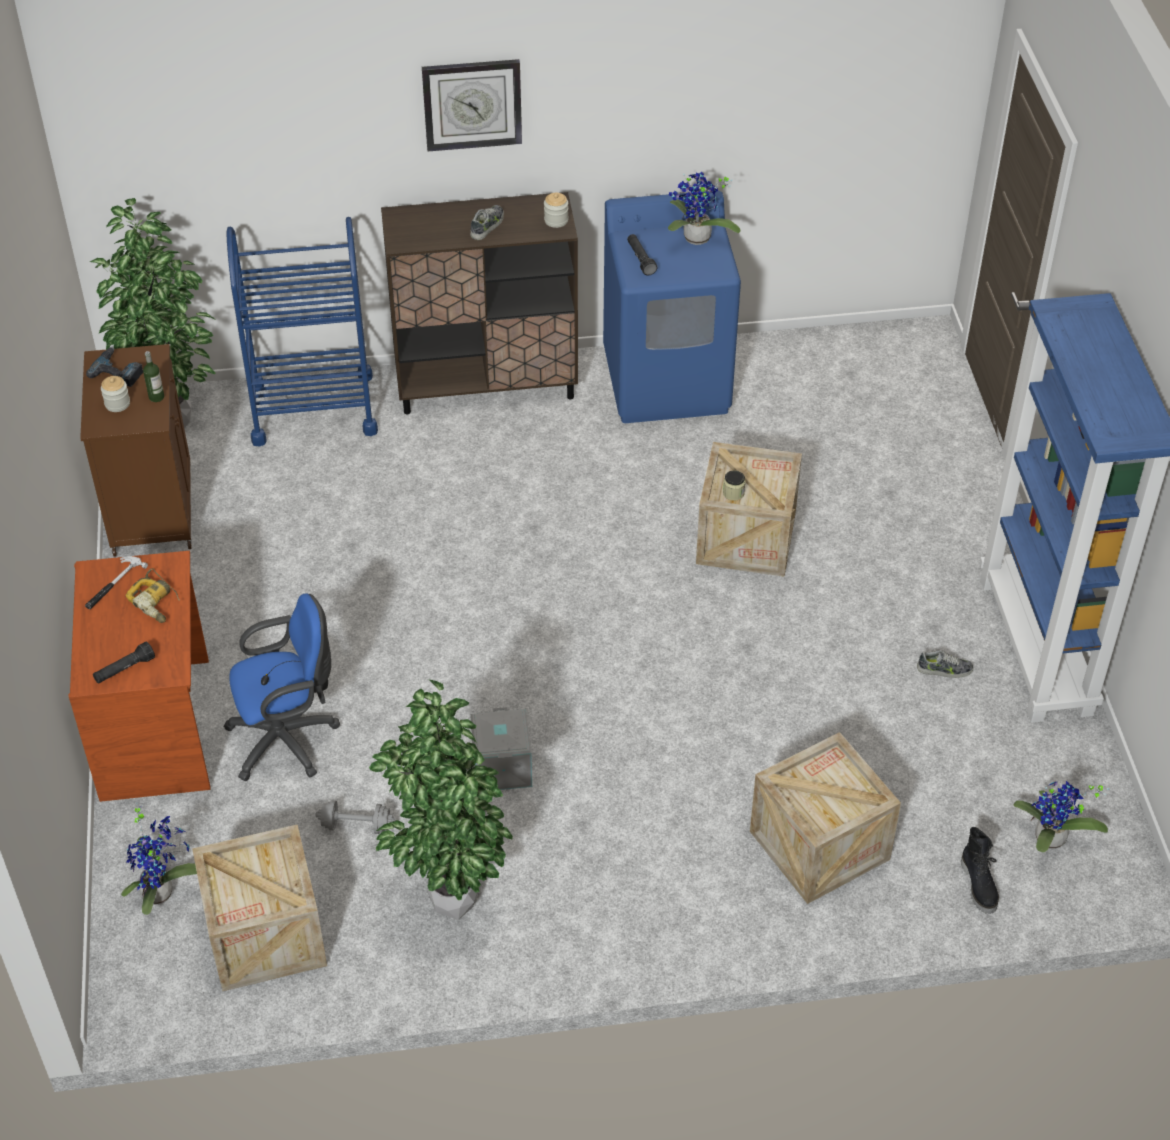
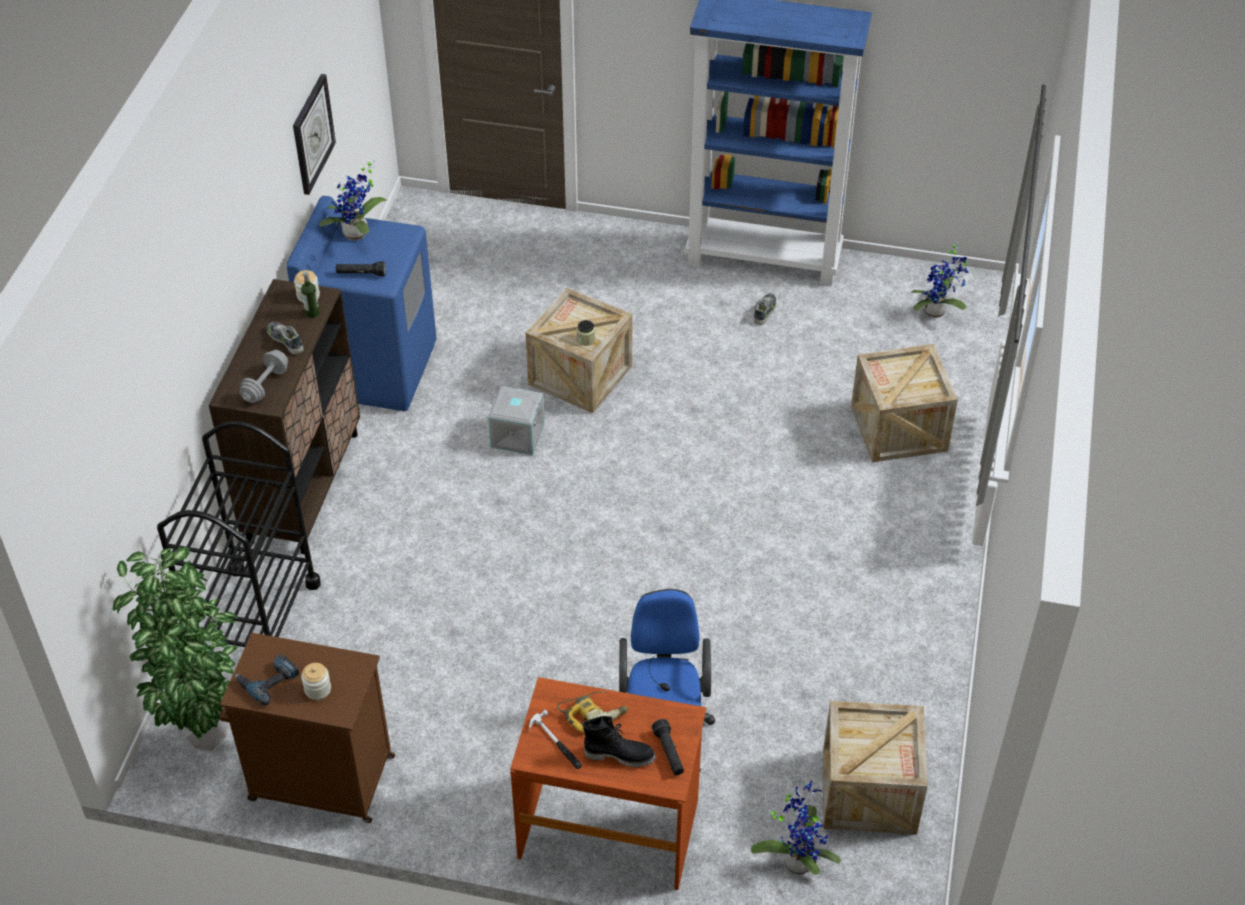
camera: 70 degrees left, 0 degrees up
bottle [143,351,164,402] -> bottle moved to [301,272,320,318]
blue cart [227,217,378,447] -> black cart [157,421,321,647]
grey dumbbell [315,800,395,834] -> grey dumbbell moved to [239,350,288,403]
potted plant [369,679,513,920] -> none
wall clock [422,59,522,151] -> wall clock moved to [293,74,336,195]
grey storage box [470,707,532,790] -> grey storage box moved to [488,386,545,455]
black boot [961,827,999,914] -> black boot moved to [583,716,656,768]

